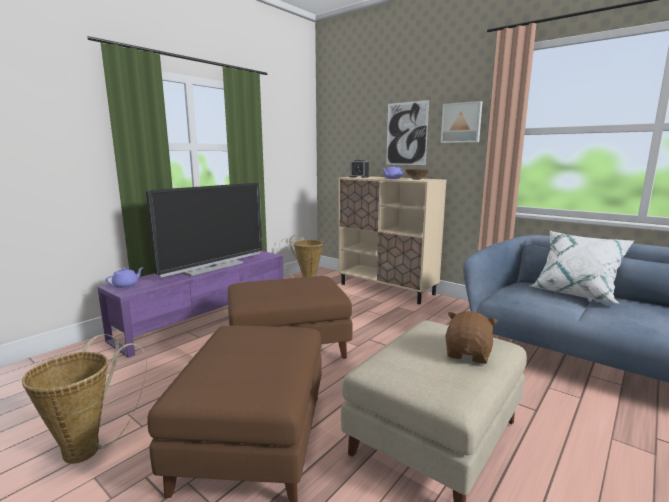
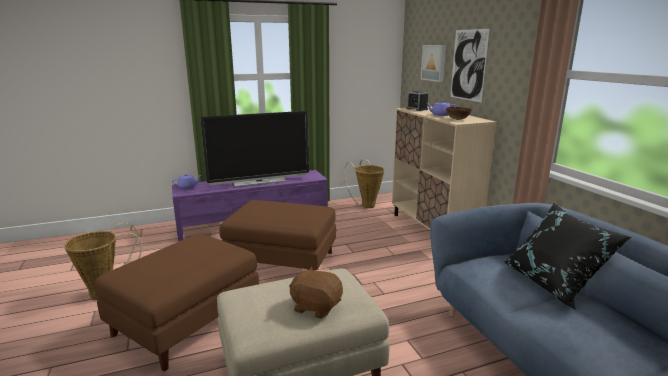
camera: 30 degrees right, 5 degrees up
picture [441,101,483,143] -> picture moved to [421,45,446,82]
brown plush toy [445,311,497,364] -> brown plush toy turned 120 degrees counterclockwise [289,267,343,319]
white pillow [529,231,635,304] -> black pillow [504,203,632,310]

